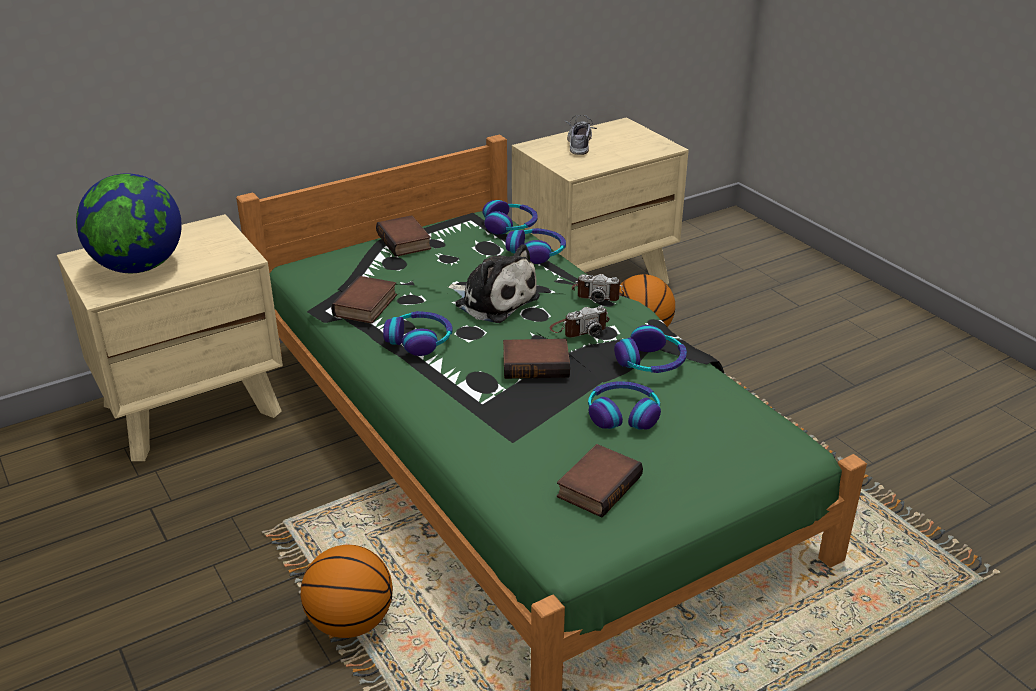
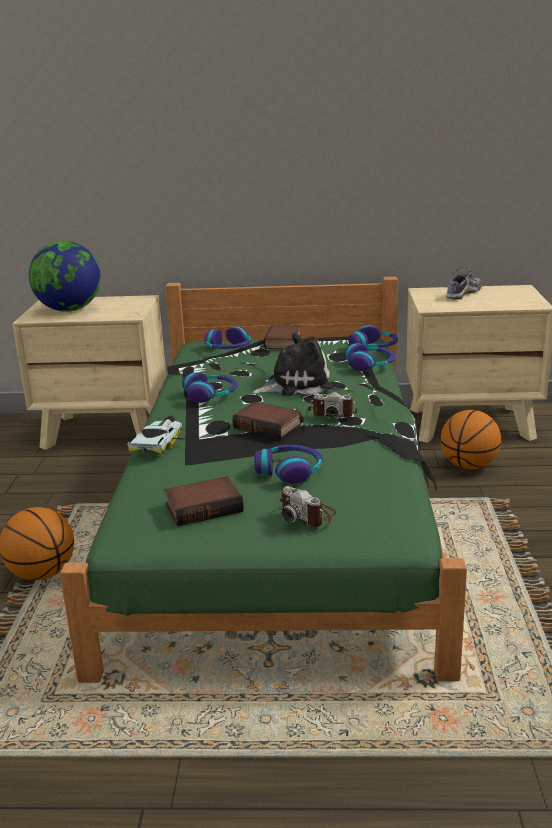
camera: 35 degrees right, 10 degrees down
book [331,276,397,324] -> none
plush toy [447,244,540,323] -> plush toy turned 90 degrees counterclockwise [252,333,333,396]
camera [572,274,624,303] -> camera moved to [279,486,336,527]
headphones [614,325,687,373] -> headphones moved to [204,327,251,349]
none -> toy car [127,415,188,453]

